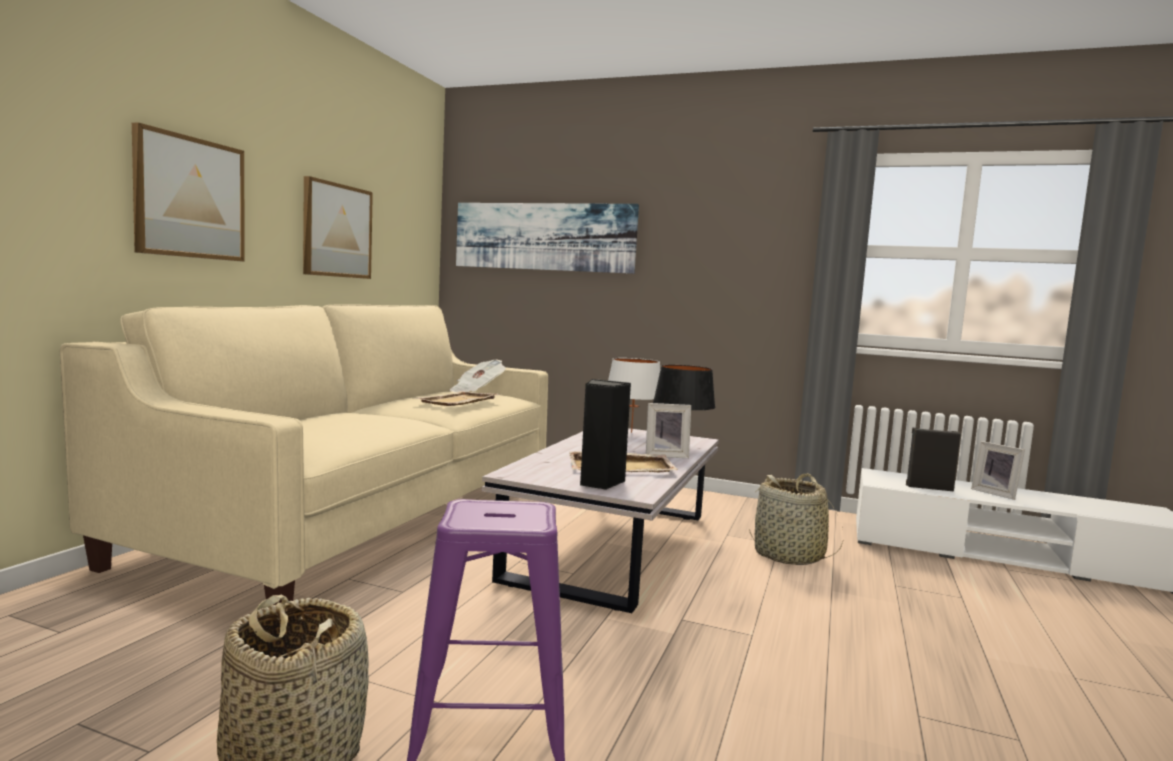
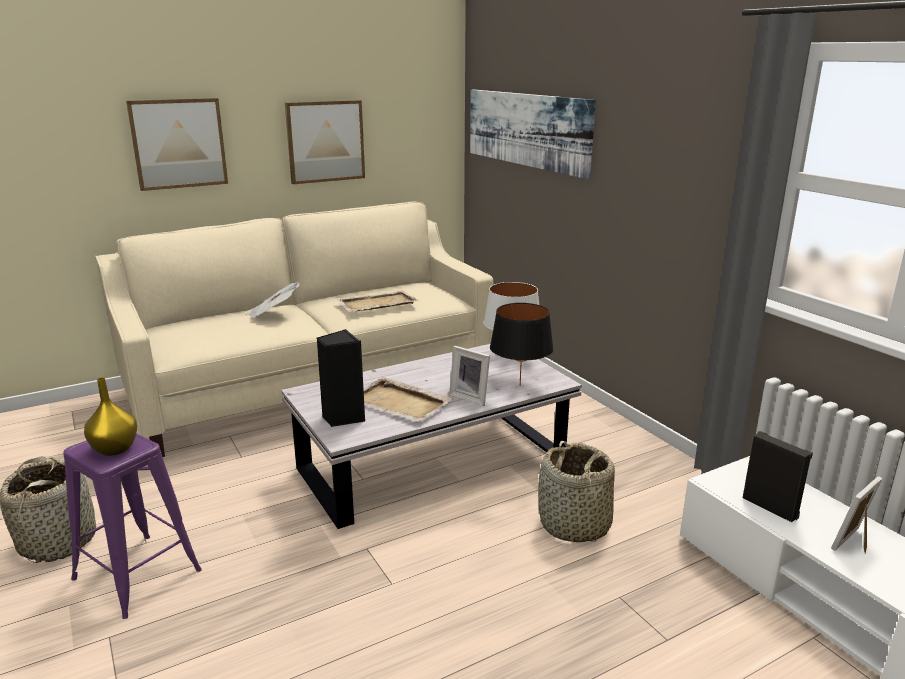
camera: 40 degrees right, 15 degrees up
newspaper [450,360,506,392] -> newspaper moved to [247,283,299,319]
picture frame [971,441,1025,500] -> picture frame turned 45 degrees clockwise [831,476,883,553]
none -> yellow vase [84,377,137,456]

